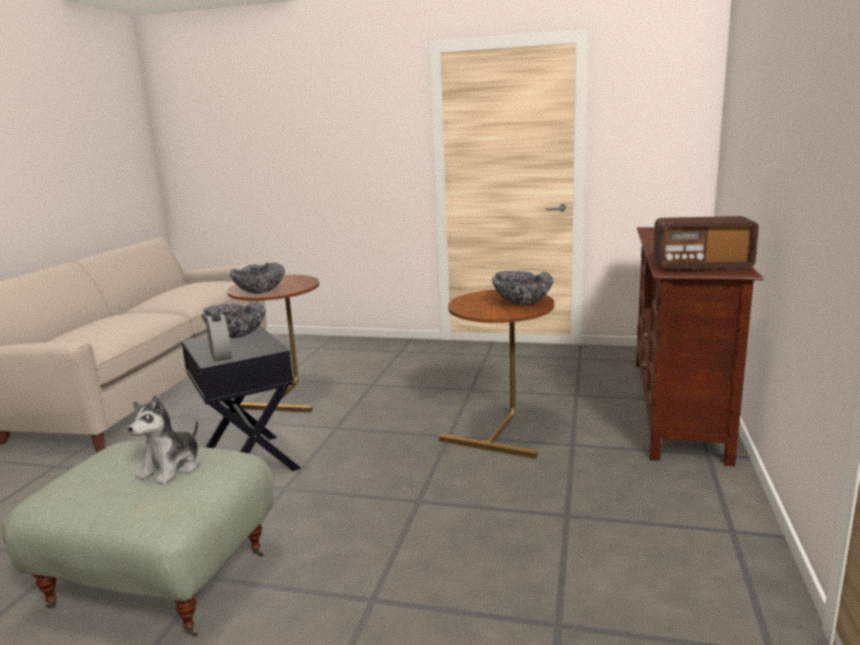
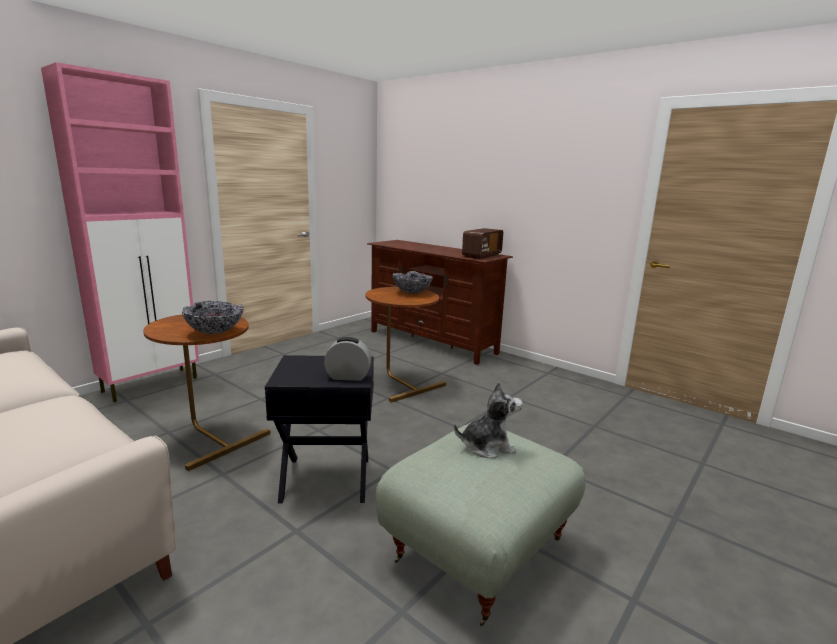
camera: 65 degrees left, 0 degrees up
plush toy [128,395,200,485] -> plush toy turned 60 degrees counterclockwise [454,381,523,459]
bowl [202,301,266,338] -> none
none -> pink cabinet [41,62,199,402]

